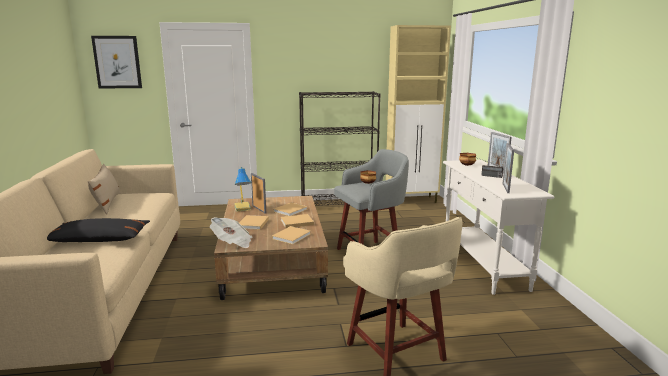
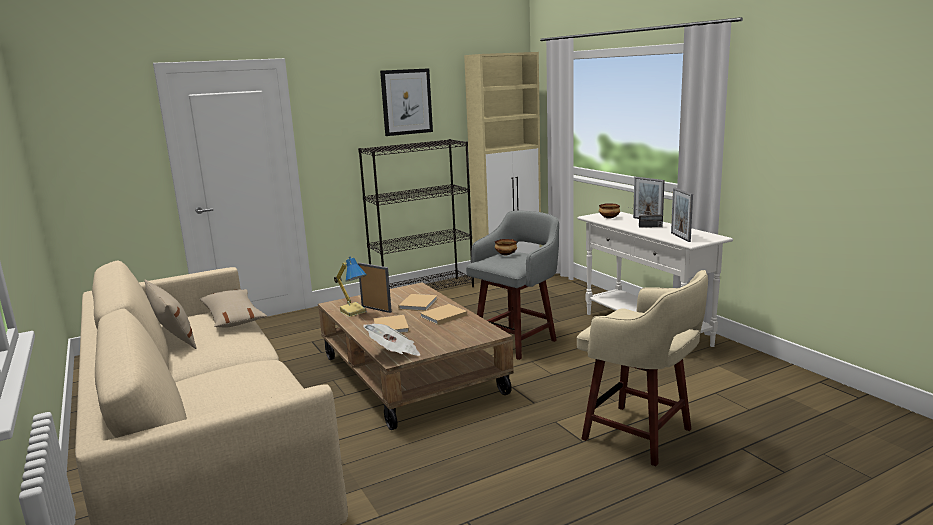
camera: 20 degrees left, 0 degrees up
black pillow [47,218,150,242] -> none
picture [91,36,142,89] -> picture moved to [380,68,433,136]
beige book [272,226,310,245] -> none
none -> beige pillow [199,289,267,328]

